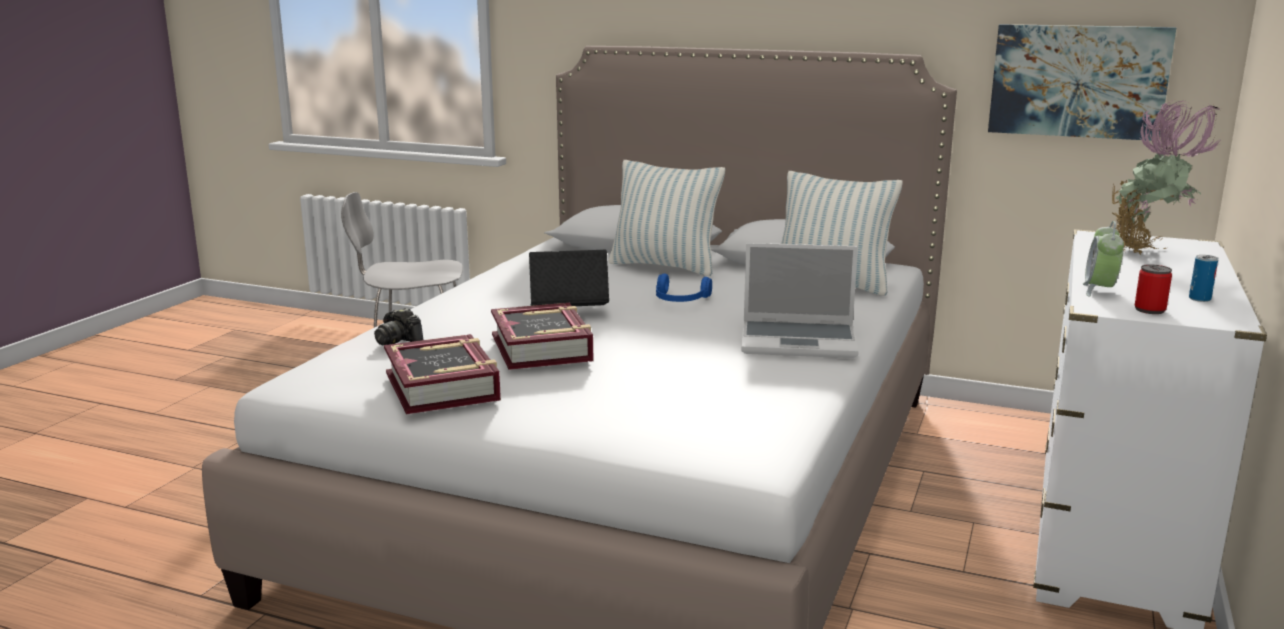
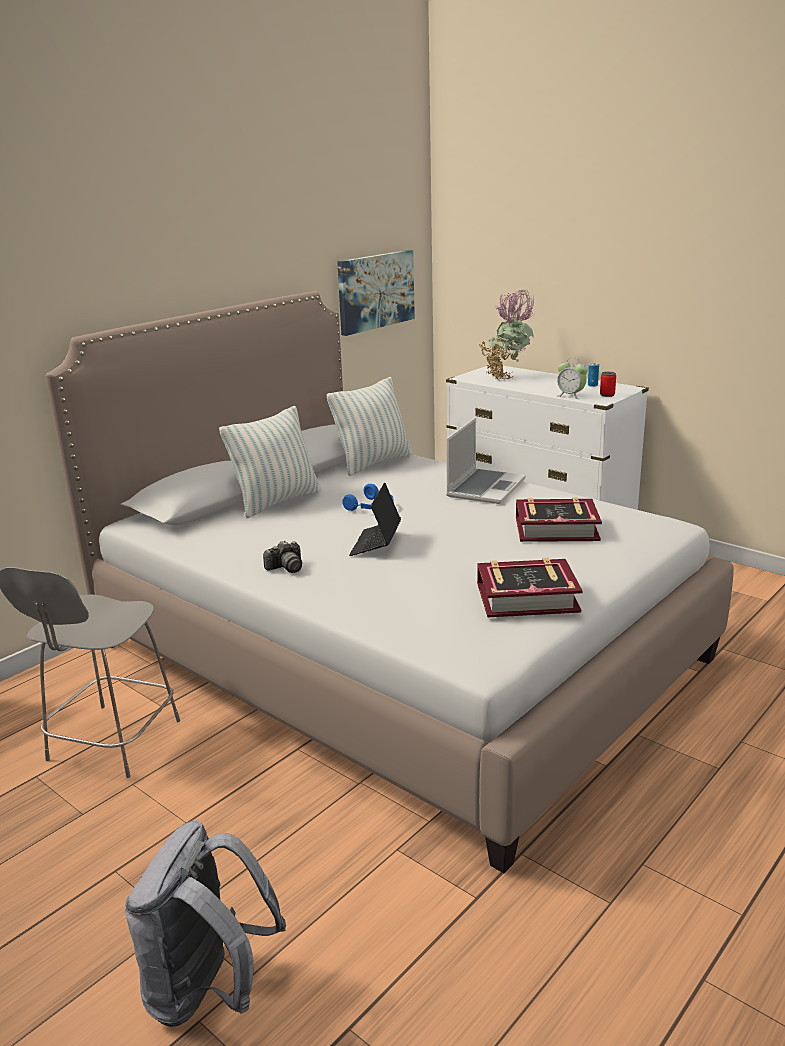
camera: 70 degrees left, 5 degrees up
camera [374,308,424,345] -> camera moved to [263,540,302,573]
book [491,303,593,370] -> book moved to [516,497,602,542]
none -> grey backpack [125,821,286,1027]

